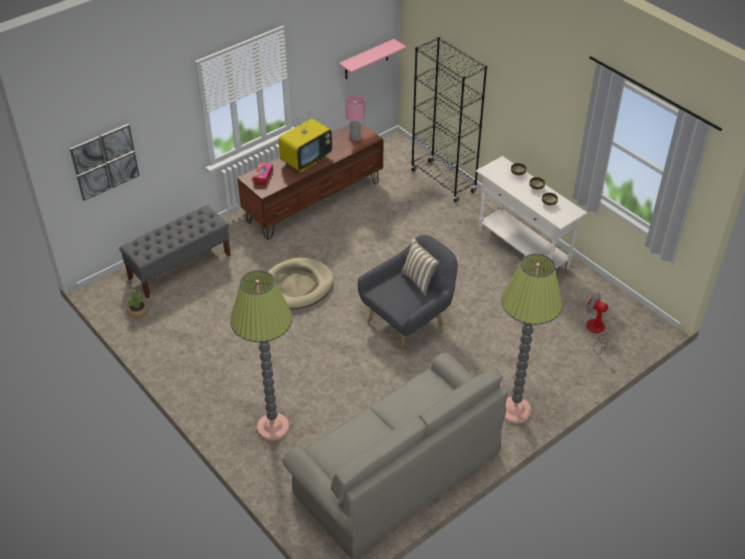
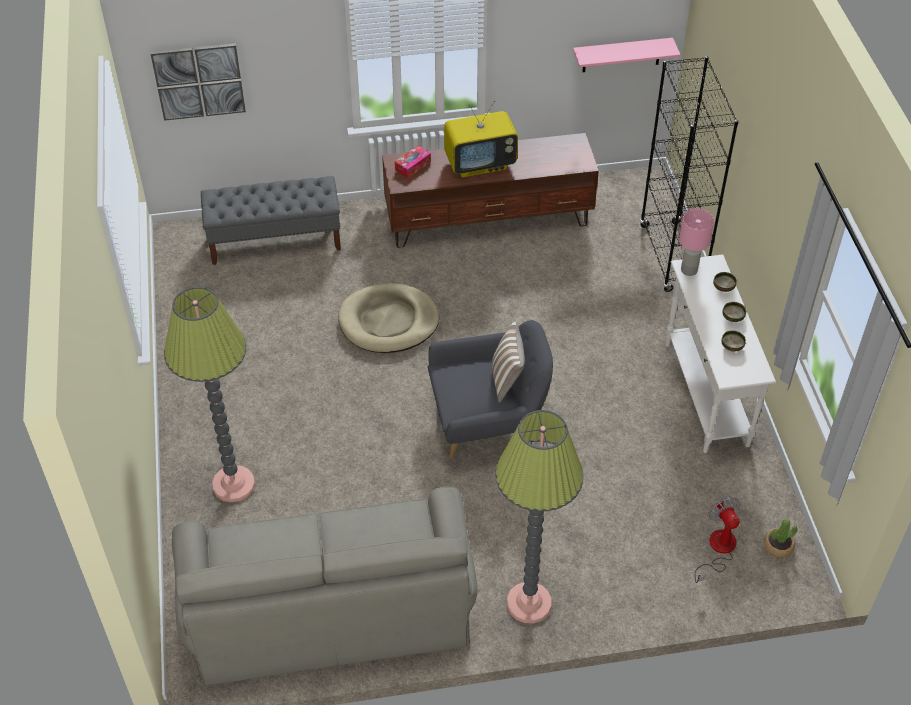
camera: 30 degrees right, 5 degrees up
potted plant [127,289,148,318] -> potted plant moved to [764,519,797,558]
pink table lamp [345,95,365,141] -> pink table lamp moved to [679,208,714,276]

